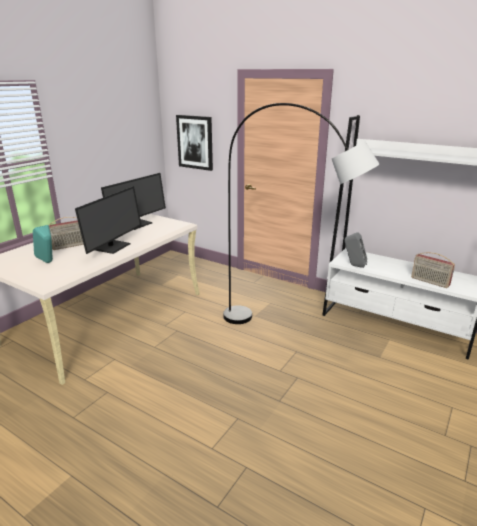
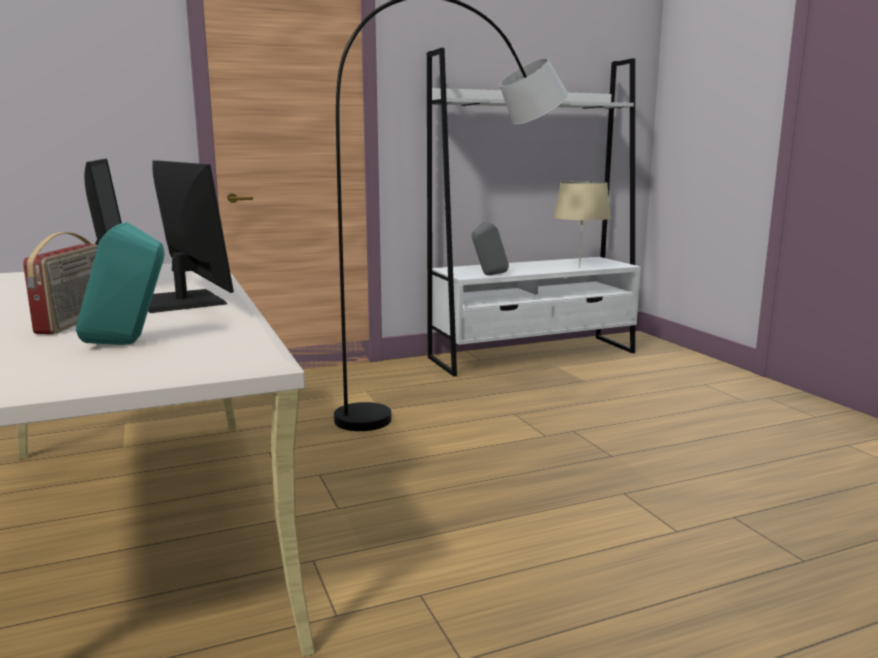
camera: 55 degrees left, 10 degrees down
picture [176,115,213,171] -> none
radio [411,252,455,288] -> beige table lamp [554,182,611,268]

